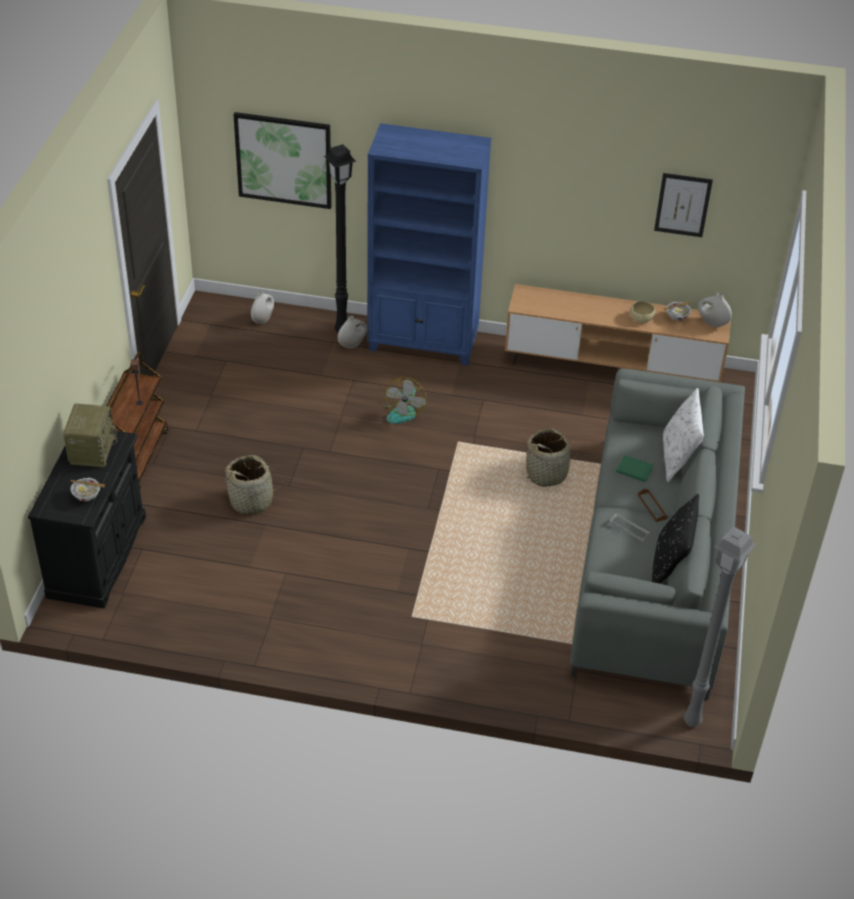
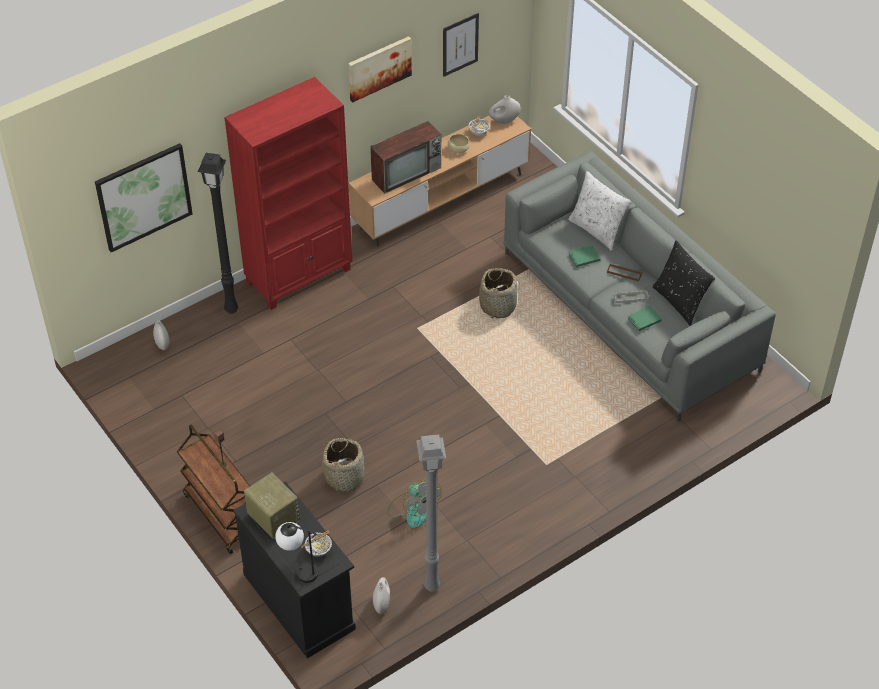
camera: 45 degrees left, 5 degrees up
white vase [338,316,367,348] -> white vase moved to [373,577,390,614]
blue bookcase [367,123,491,365] -> red bookcase [224,77,353,310]
fan [382,378,427,424] -> fan moved to [388,479,441,528]
grey floor lamp [684,526,756,727] -> grey floor lamp moved to [416,434,446,591]
none -> table lamp [275,522,318,583]
none -> picture [348,36,412,103]
none -> television [370,121,442,194]
none -> green book [628,306,662,331]

